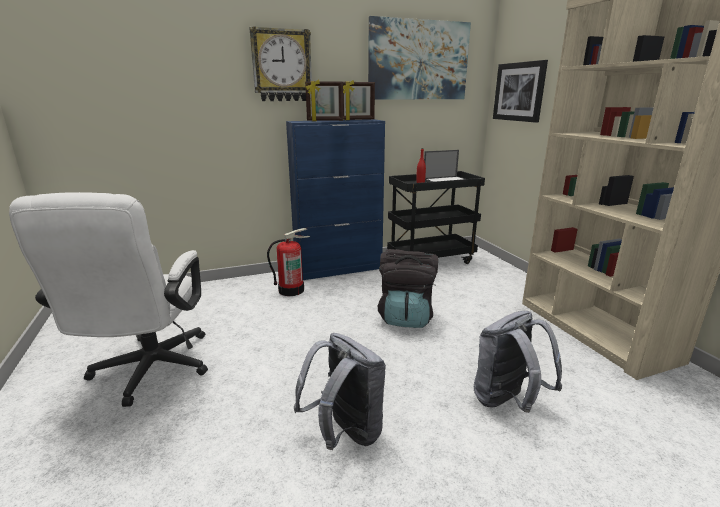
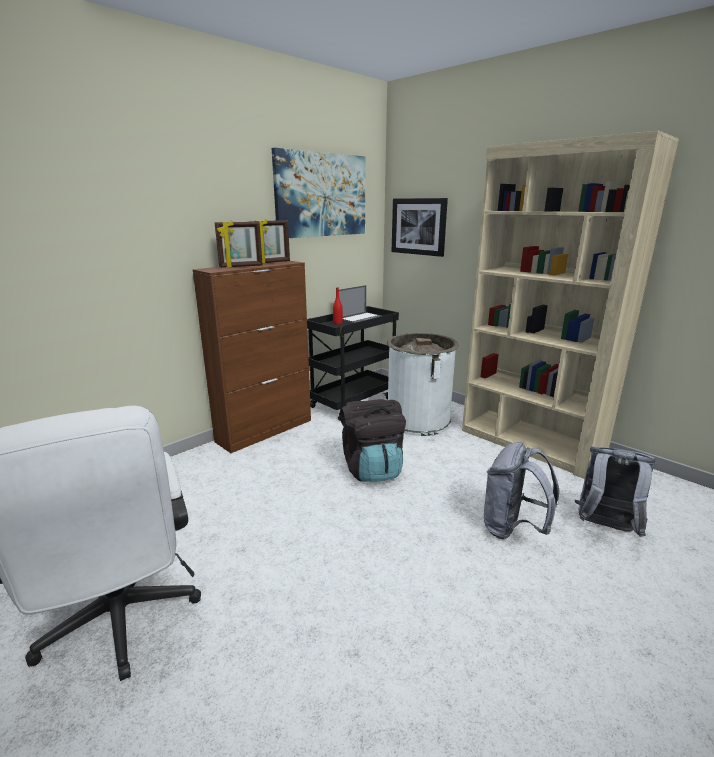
camera: 25 degrees left, 0 degrees up
wall clock [249,26,312,101] -> none
fire extinguisher [267,228,310,296] -> none
blue cabinet [286,119,385,280] -> brown cabinet [192,261,311,453]
grey backpack [294,333,386,450] -> grey backpack moved to [575,446,655,537]
none -> white trash can [387,333,459,436]

